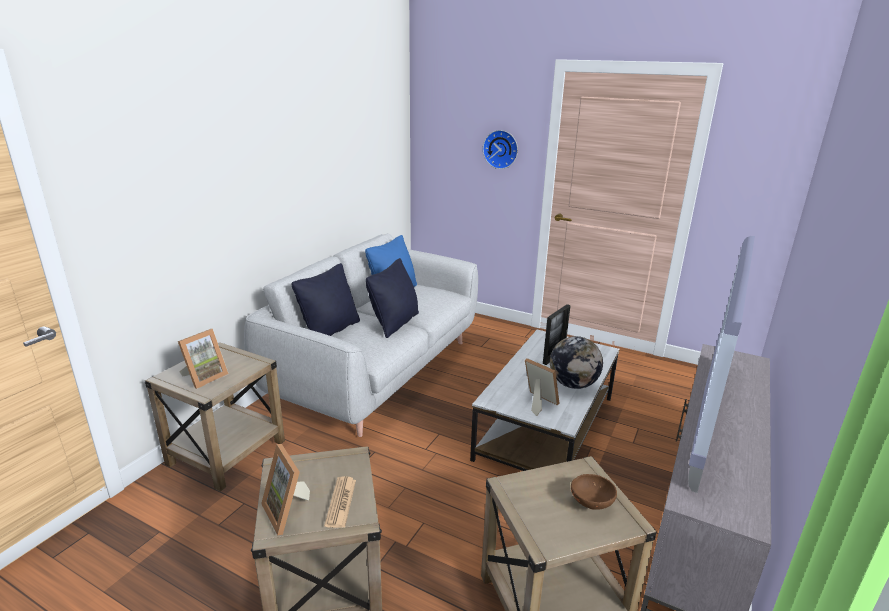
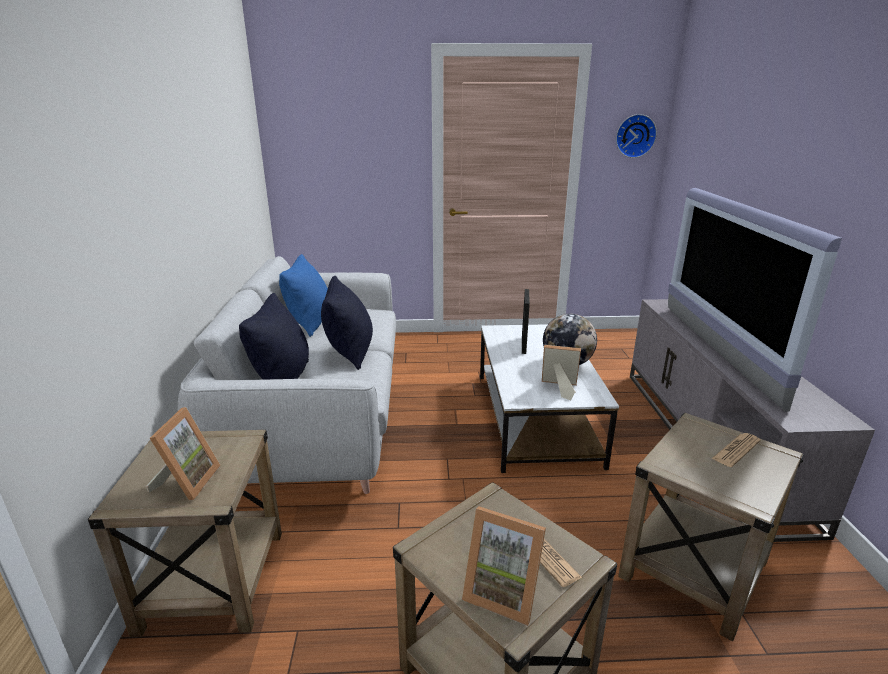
camera: 30 degrees left, 0 degrees up
wall clock [483,130,518,169] -> wall clock moved to [616,114,657,158]
brown bowl [571,474,617,510] -> newspaper [712,433,761,467]

